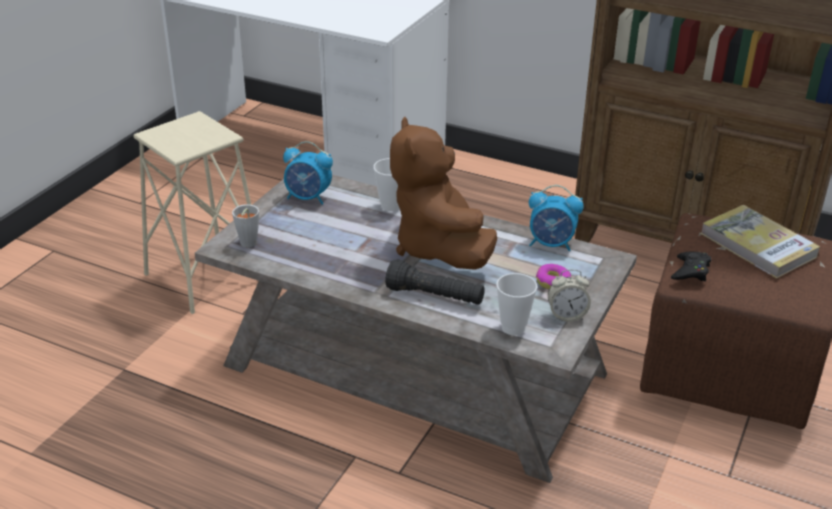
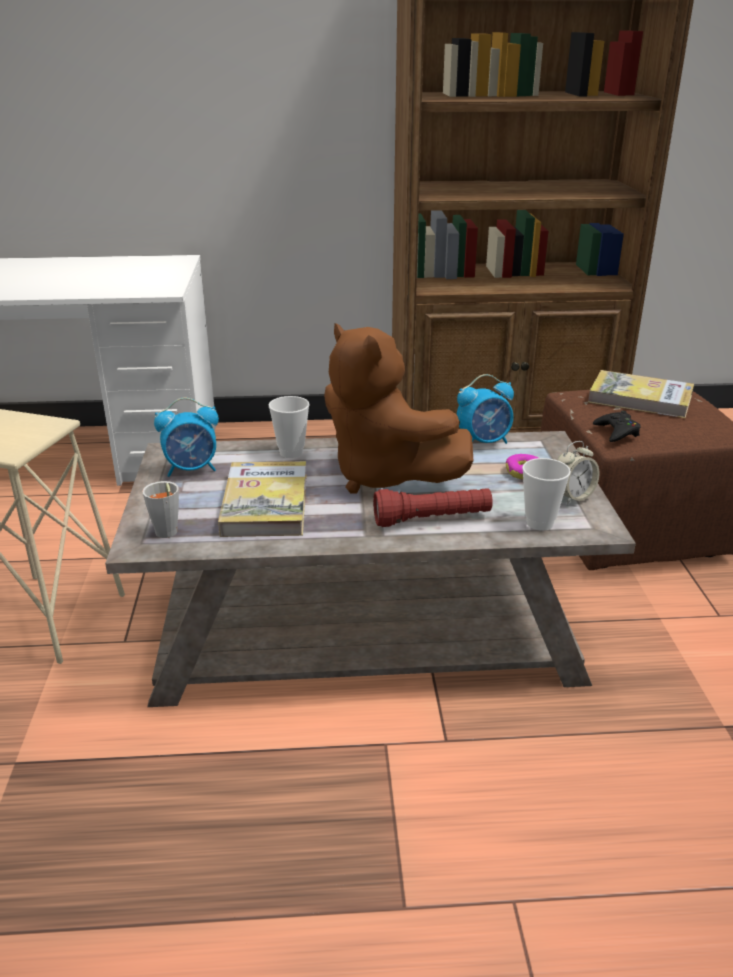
camera: 30 degrees left, 5 degrees down
black flashlight [385,259,485,305] -> red flashlight [373,488,493,527]
none -> book [218,461,307,537]

